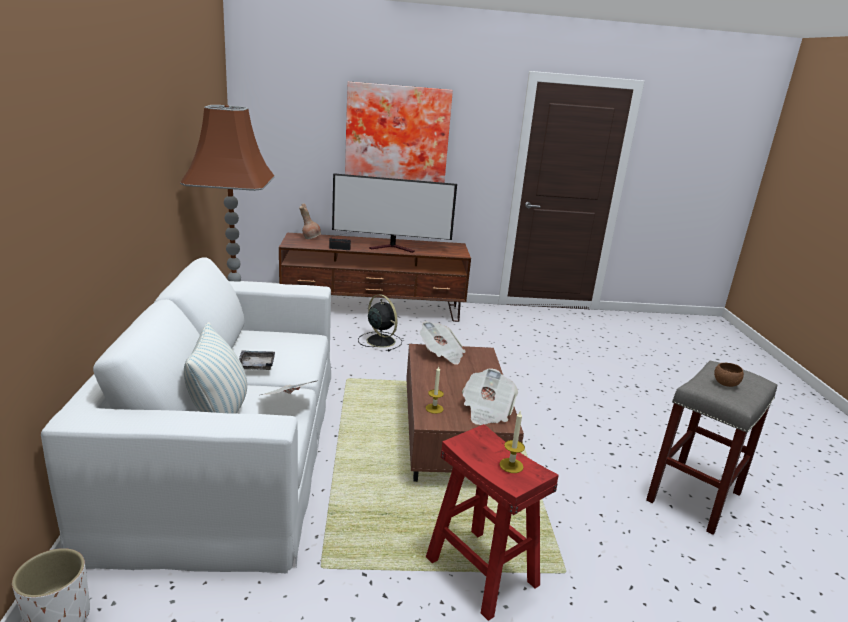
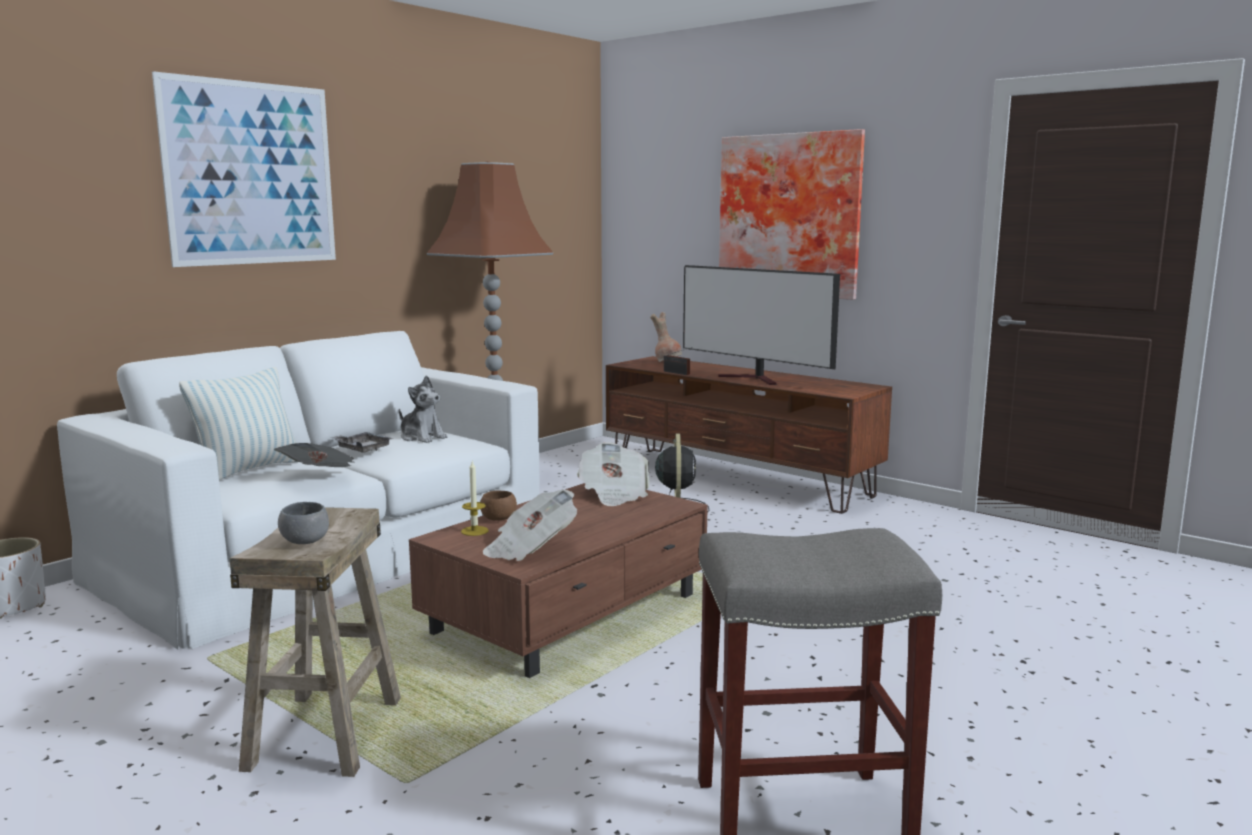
camera: 45 degrees right, 10 degrees down
red stool [426,424,559,621] -> beige stool [230,507,401,777]
candle [500,411,525,473] -> grey bowl [278,502,329,544]
brown bowl [714,363,744,387] -> brown bowl moved to [480,491,517,521]
none -> picture [152,71,336,267]
none -> plush toy [399,375,448,443]

